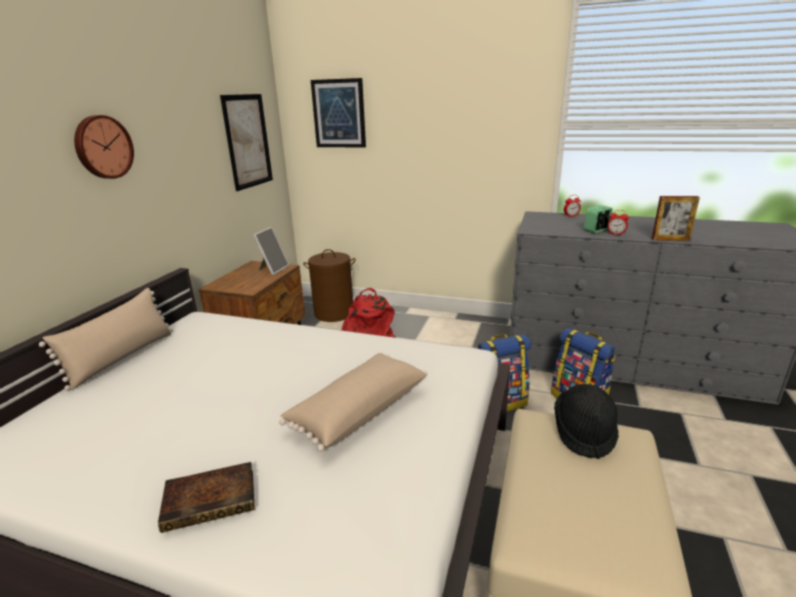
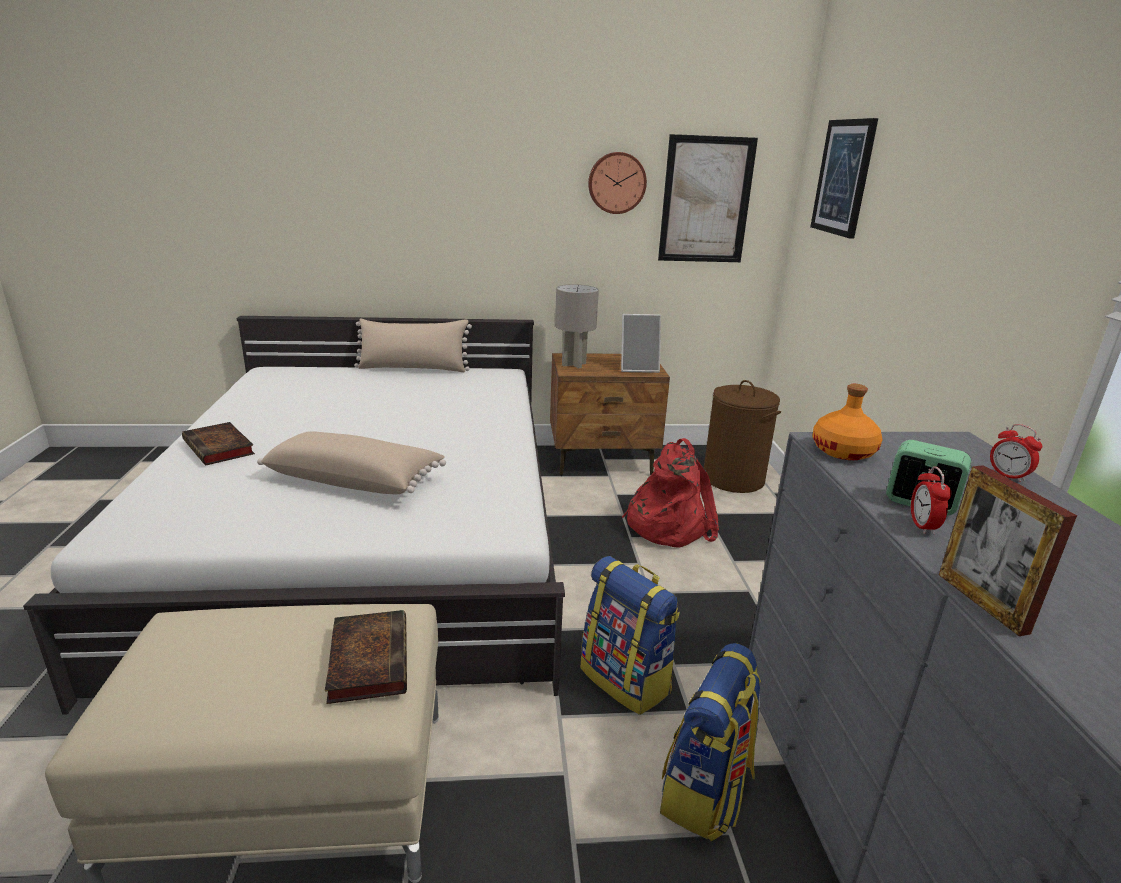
camera: 65 degrees right, 0 degrees up
wall clock [74,115,134,179] -> wall clock moved to [588,152,647,214]
black hat [554,384,619,459] -> book [325,610,407,704]
none -> grey table lamp [555,284,599,368]
none -> orange bottle [812,384,882,460]

